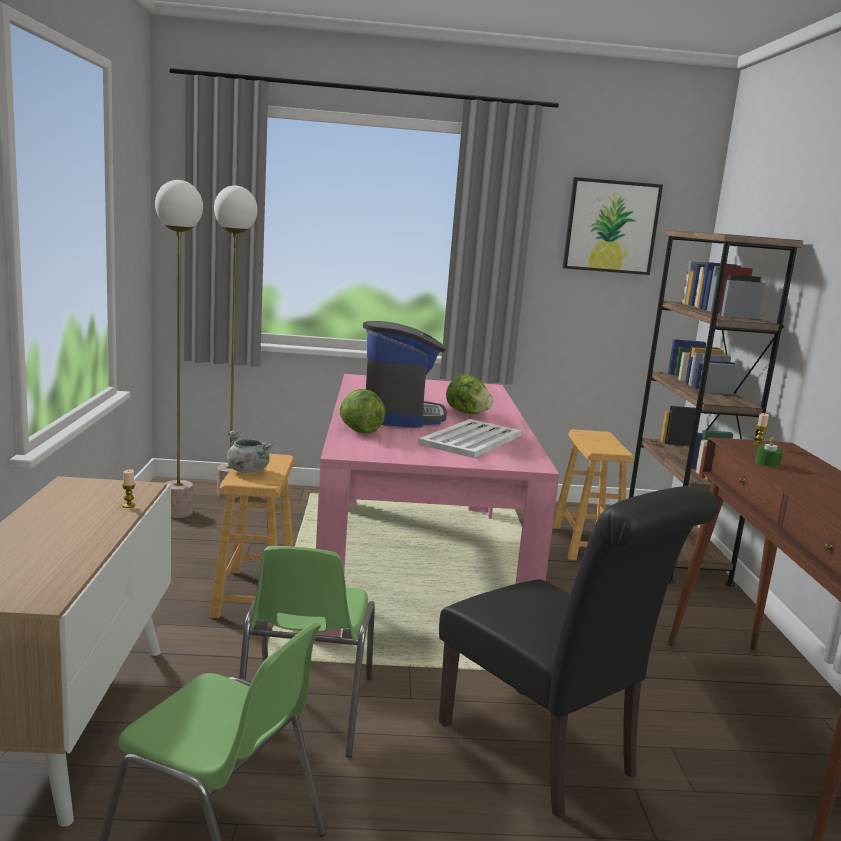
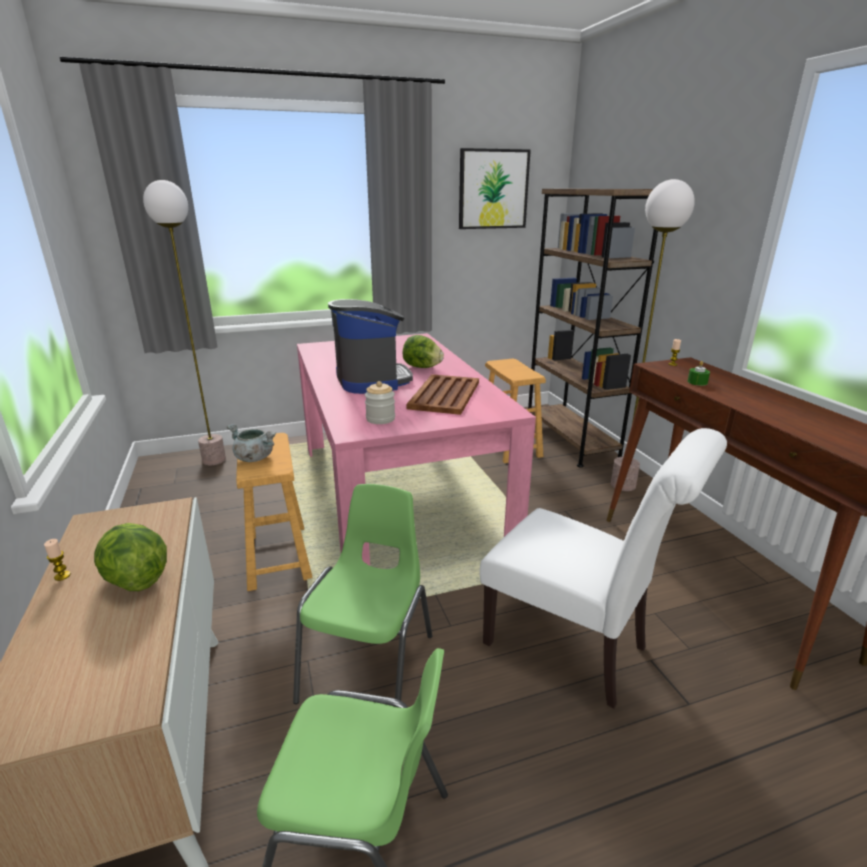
camera: 15 degrees left, 10 degrees up
candle [122,469,136,508] -> candle moved to [44,539,71,581]
floor lamp [155,180,203,518] -> floor lamp moved to [611,179,695,491]
green chair [239,546,375,758] -> green chair turned 150 degrees counterclockwise [293,484,432,704]
lettuce [339,389,385,434] -> lettuce moved to [94,523,167,591]
white tray [418,419,522,458] -> brown tray [406,374,479,415]
black chair [439,486,719,819] -> white chair [480,428,727,709]
none -> jar [365,381,395,424]

